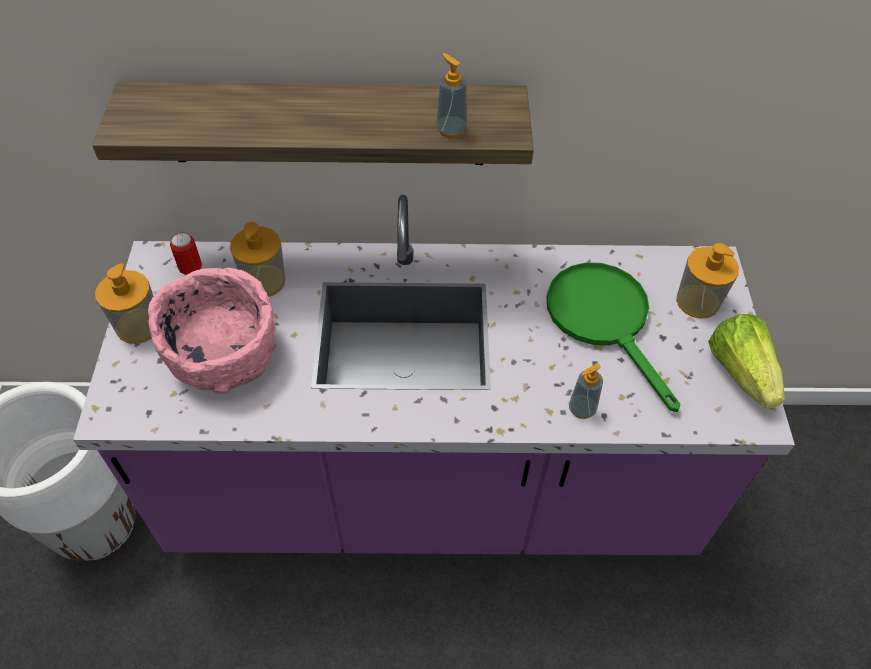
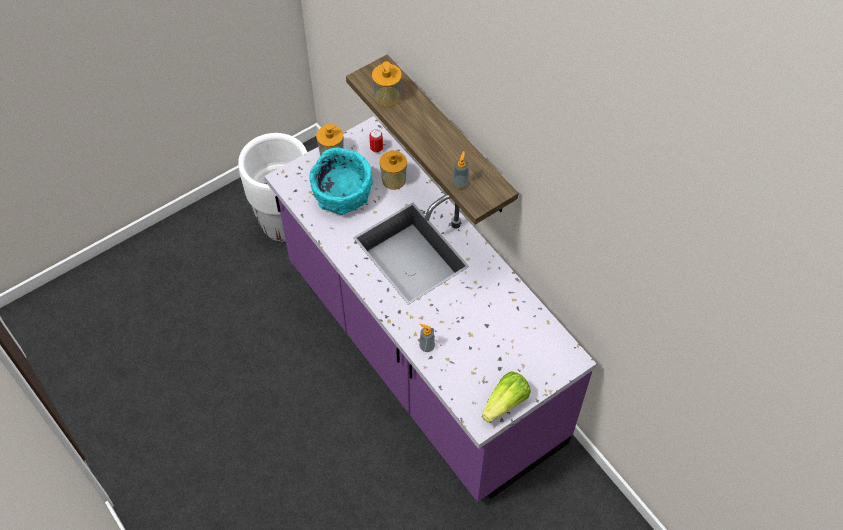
camera: 55 degrees right, 5 degrees up
pink bowl [148,268,276,394] -> turquoise bowl [309,147,374,215]
green frying pan [547,262,680,412] -> none
soap dispenser [676,243,739,319] -> soap dispenser moved to [372,61,402,107]

